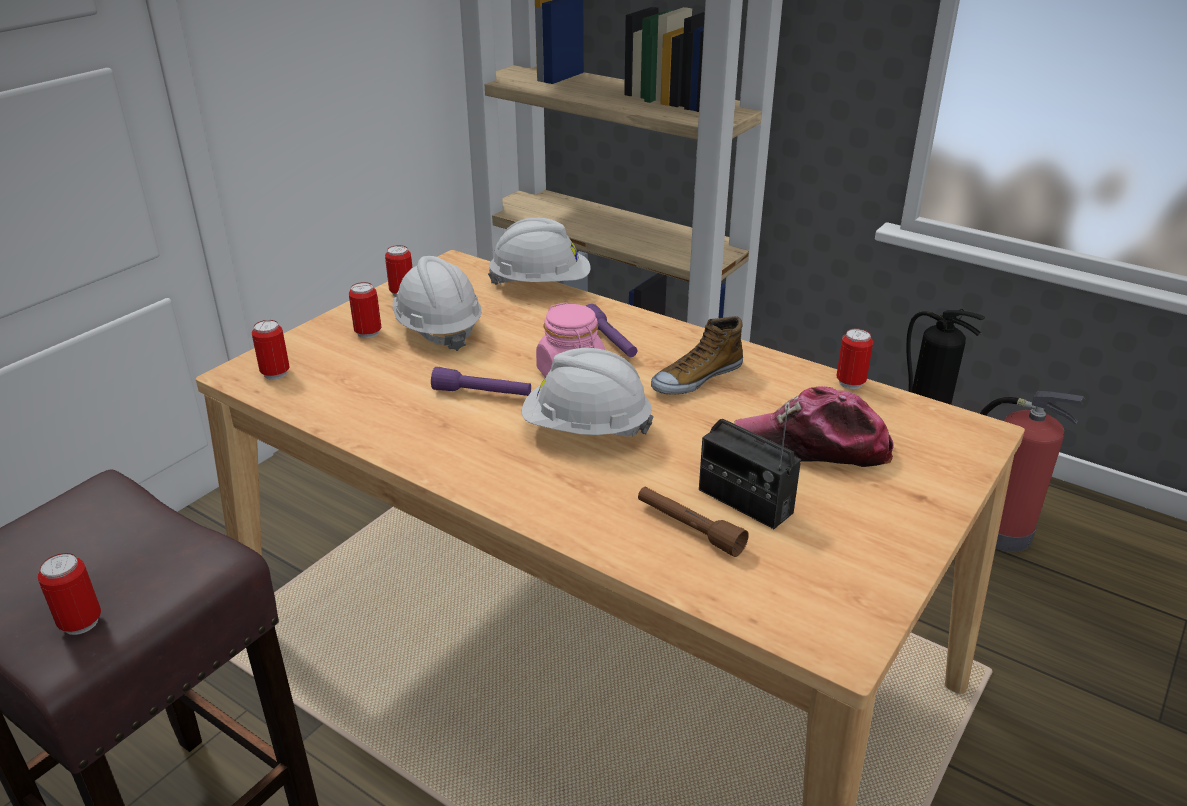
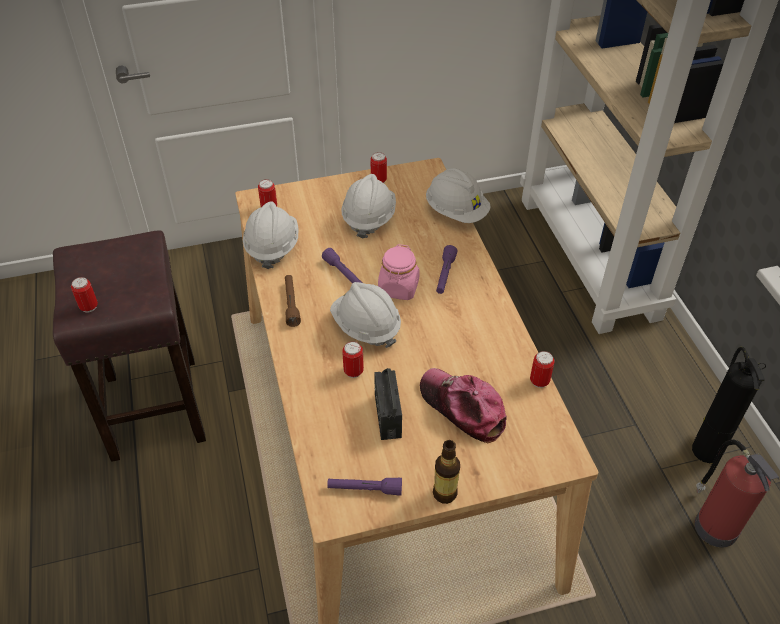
camera: 40 degrees right, 15 degrees up
can [349,282,381,338] -> can moved to [342,341,364,378]
brown flashlight [638,487,749,557] -> brown flashlight moved to [285,275,301,327]
shoe [651,316,743,395] -> none
none -> white hard hat [243,201,298,269]
none -> purple flashlight [327,478,402,496]
none -> bottle [433,440,460,504]

